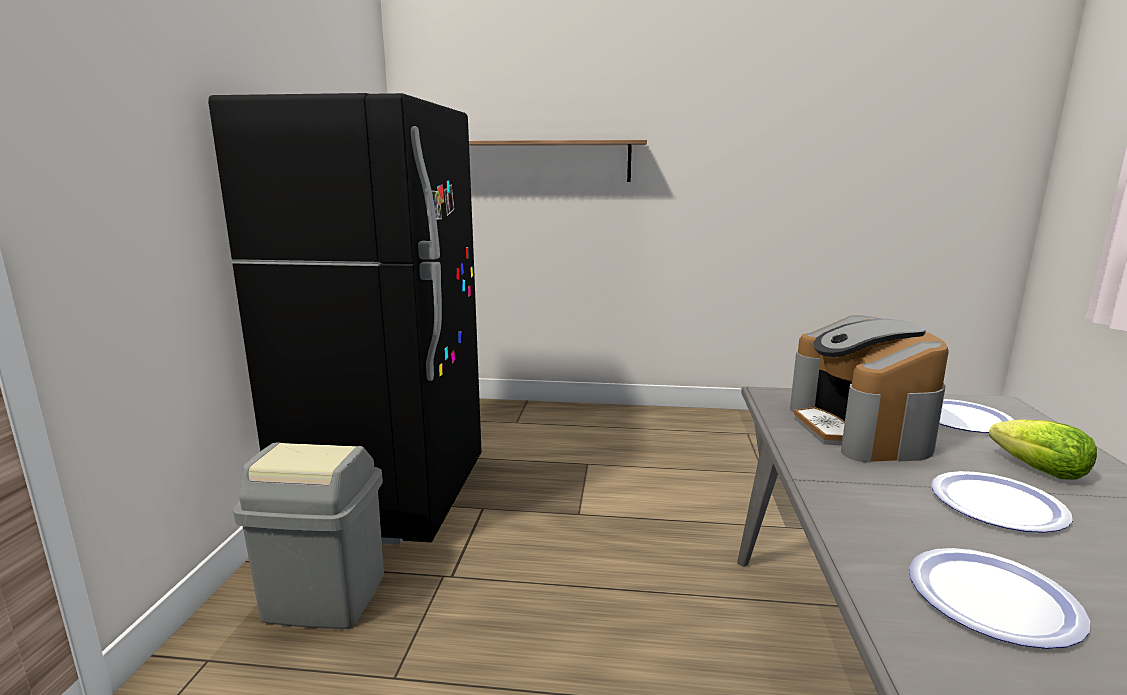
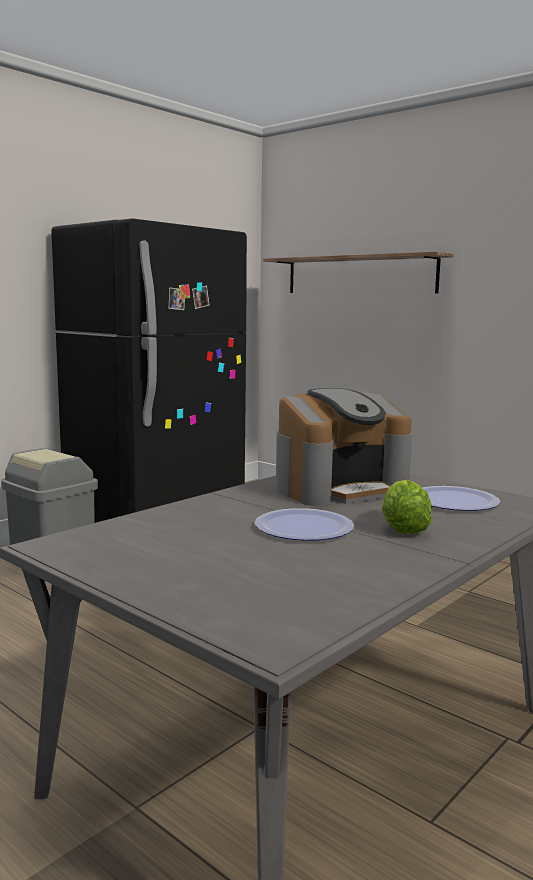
camera: 35 degrees right, 5 degrees down
coffee machine [790,315,949,462] -> coffee machine turned 150 degrees counterclockwise [276,388,412,506]
plate [909,548,1090,649] -> none

